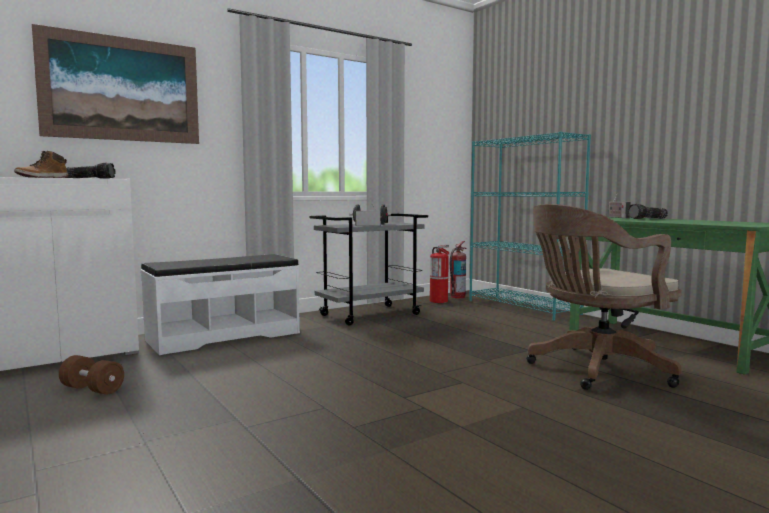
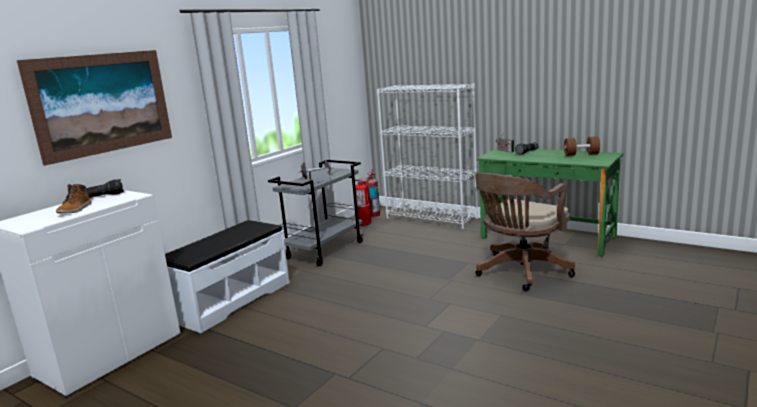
camera: 20 degrees left, 10 degrees up
brown dumbbell [59,355,124,395] -> brown dumbbell moved to [564,136,600,156]
turquoise bookcase [469,132,591,321] -> white bookcase [377,84,478,229]

